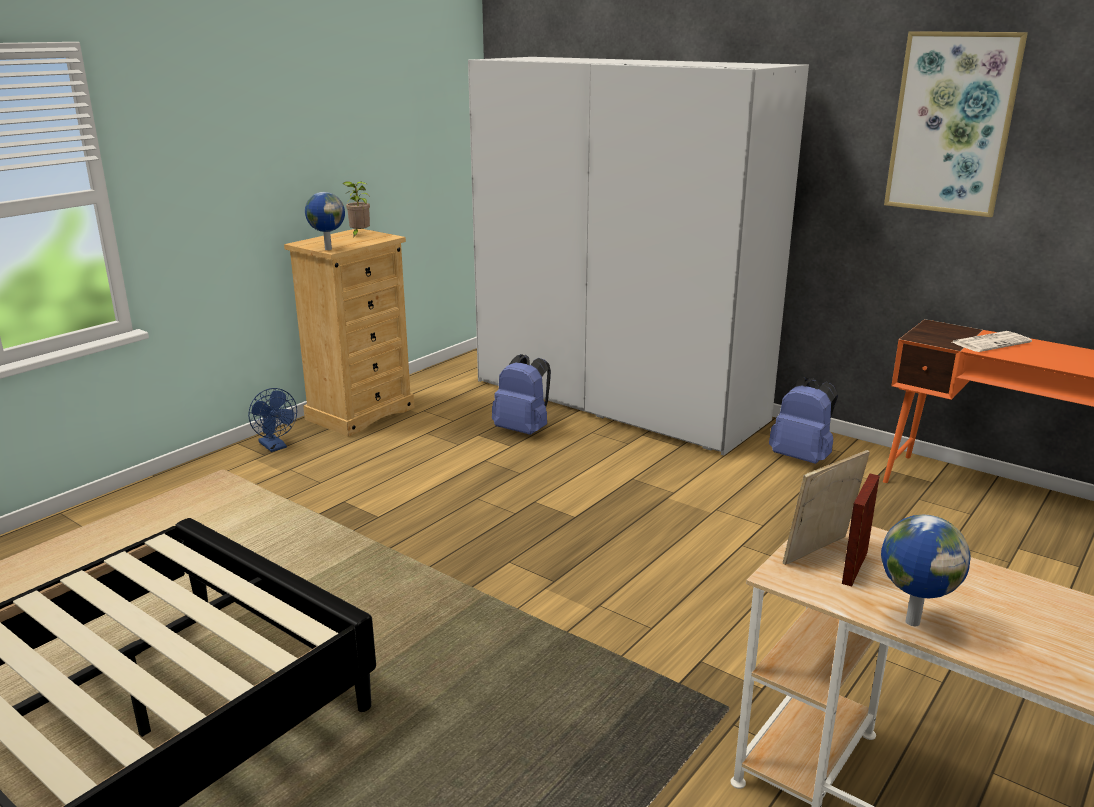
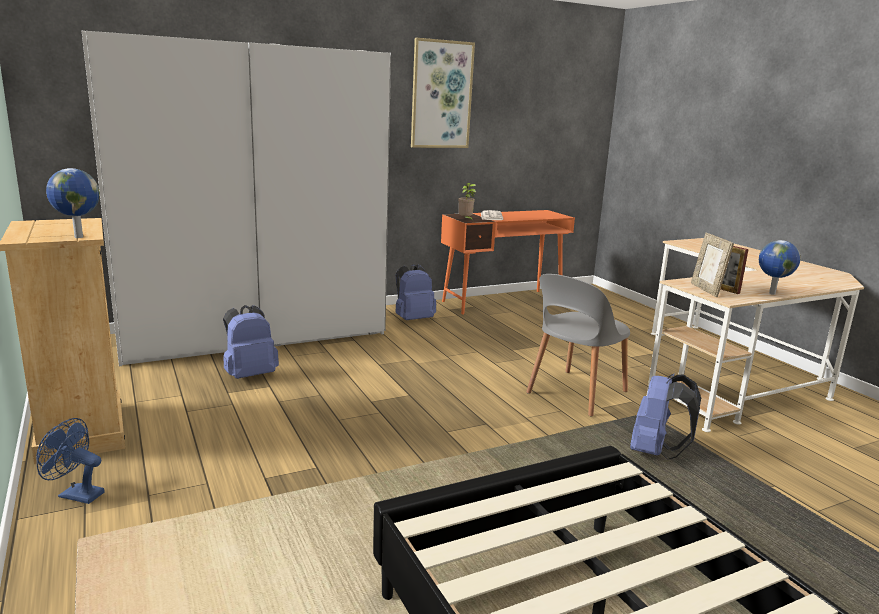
camera: 65 degrees left, 5 degrees down
blue fan [248,388,297,452] -> blue fan turned 150 degrees counterclockwise [36,418,104,504]
potted plant [343,181,370,237] -> potted plant moved to [458,183,476,220]
none -> grey chair [526,274,630,416]
none -> blue backpack [630,373,701,459]

